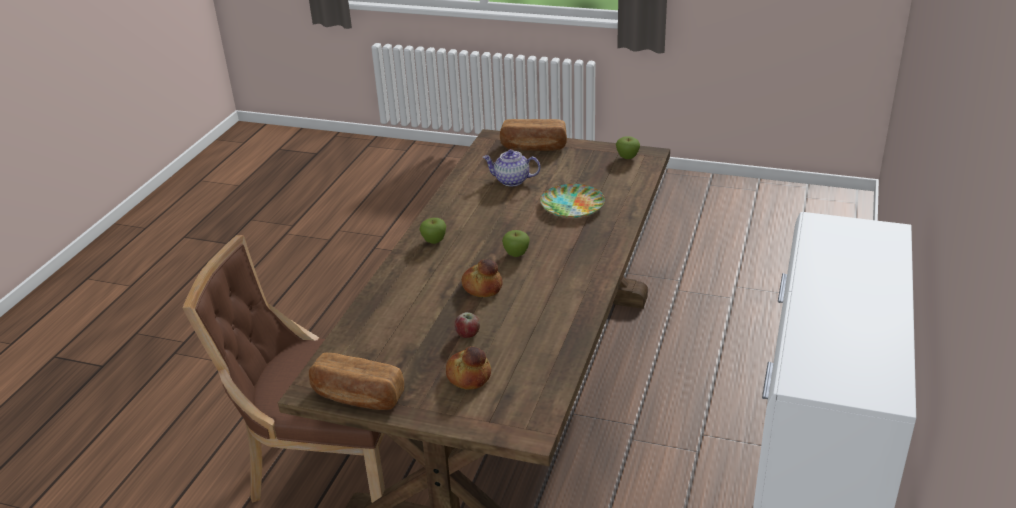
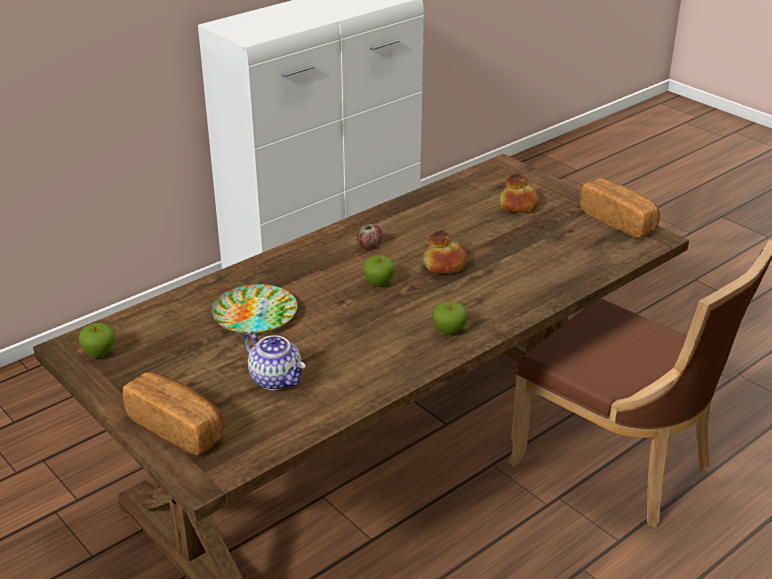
camera: 150 degrees left, 0 degrees up
apple [454,312,480,338] -> apple moved to [357,224,382,250]

